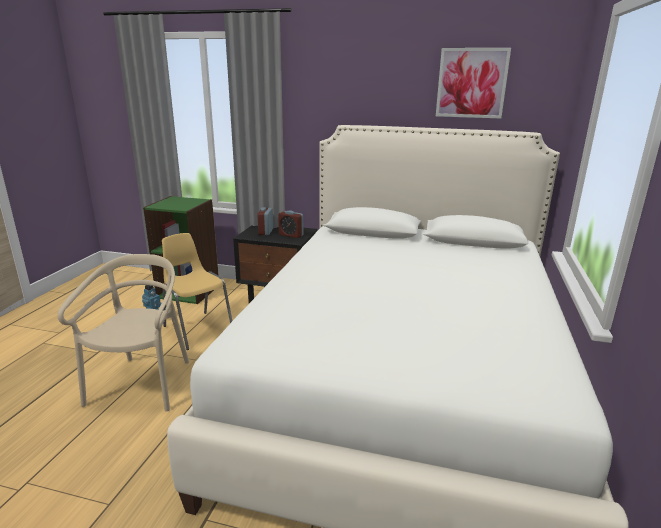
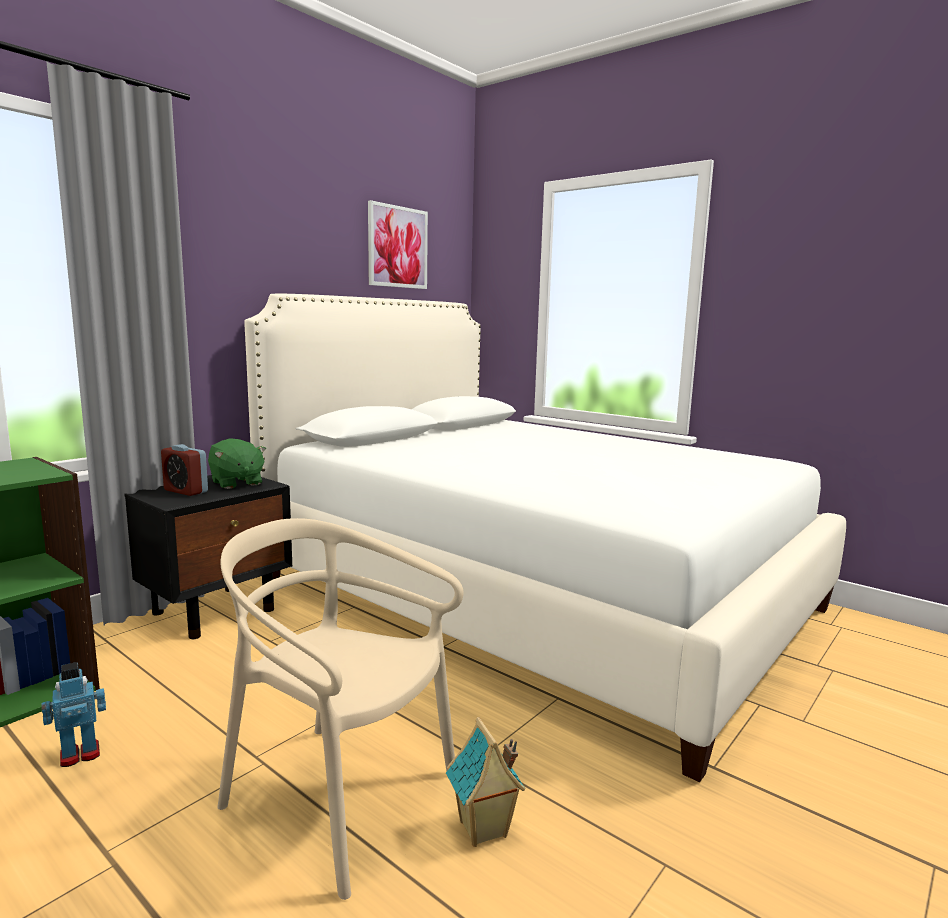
camera: 65 degrees left, 10 degrees down
yellow chair [162,233,232,350] -> none
alarm clock [278,211,304,238] -> green plush toy [208,438,266,489]
none -> toy house [446,717,526,847]

